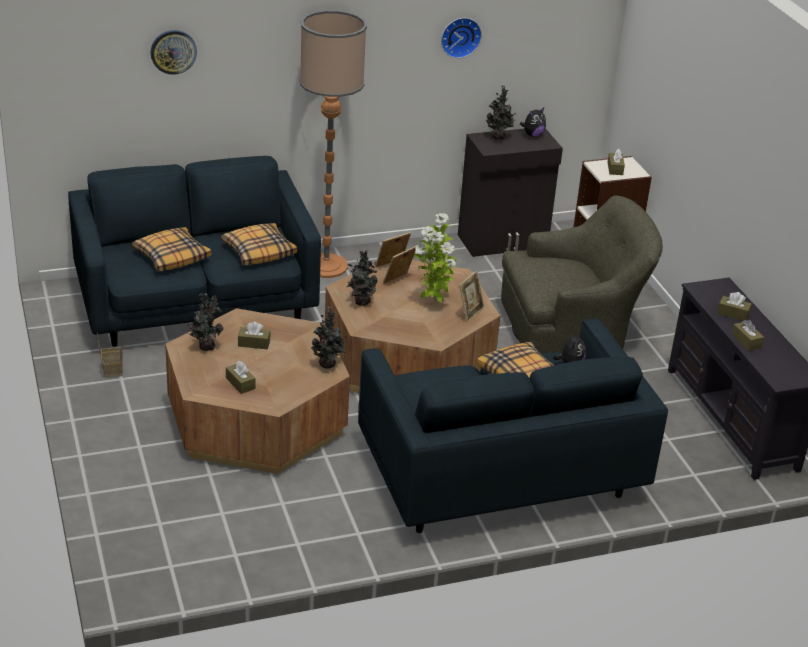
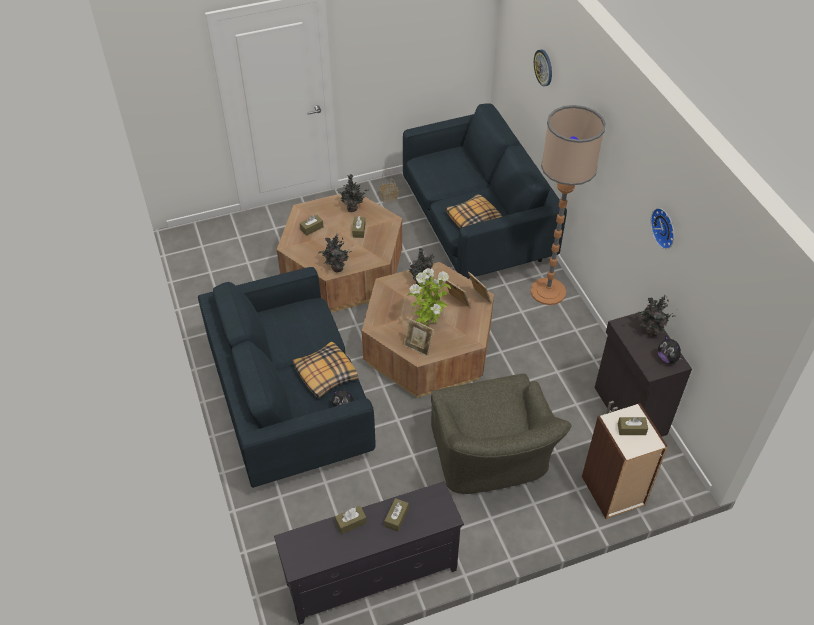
camera: 90 degrees right, 15 degrees up
pillow [132,227,211,271] -> none

